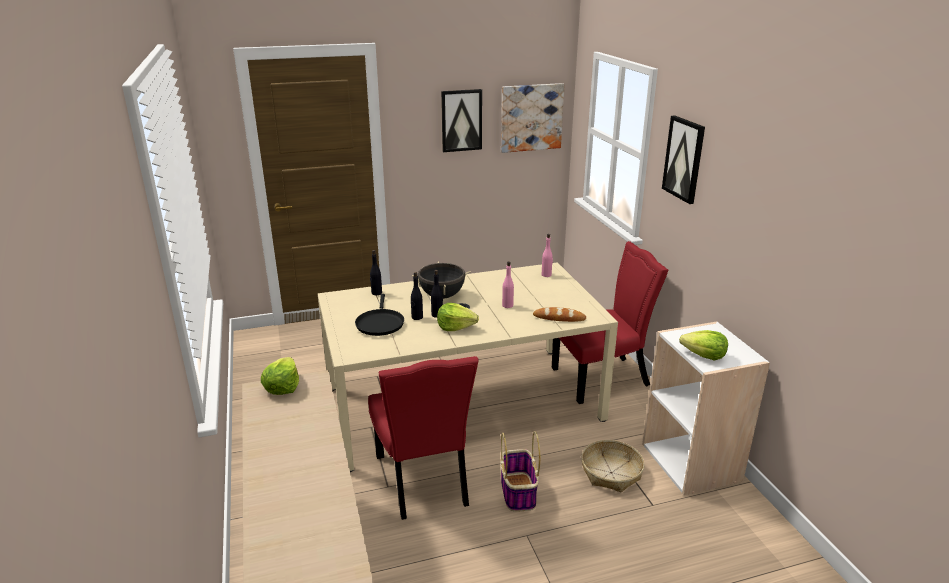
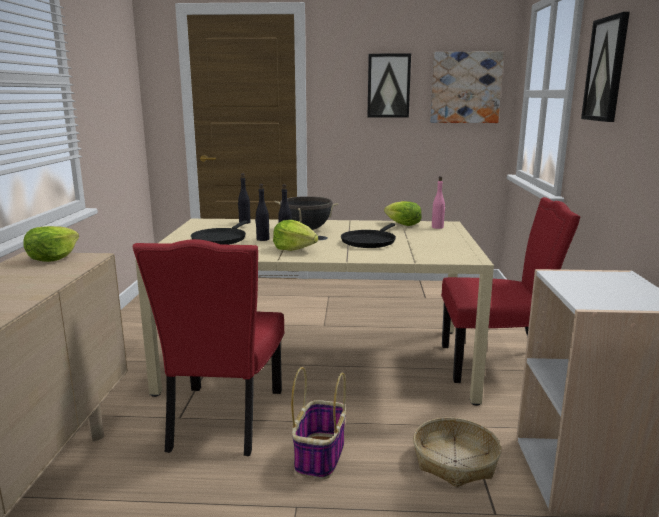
camera: 20 degrees right, 10 degrees down
pink bottle [502,261,514,308] -> black frying pan [341,223,396,248]
bread [533,307,586,322] -> none
lettuce [679,330,728,361] -> lettuce moved to [384,201,421,226]

